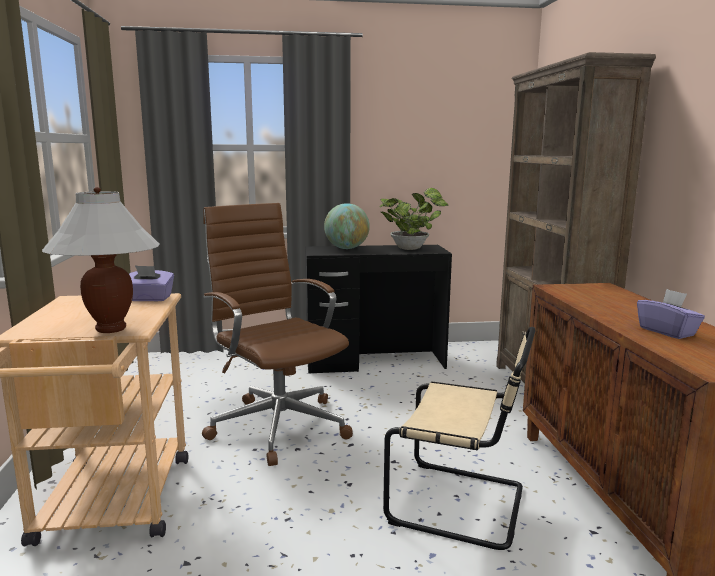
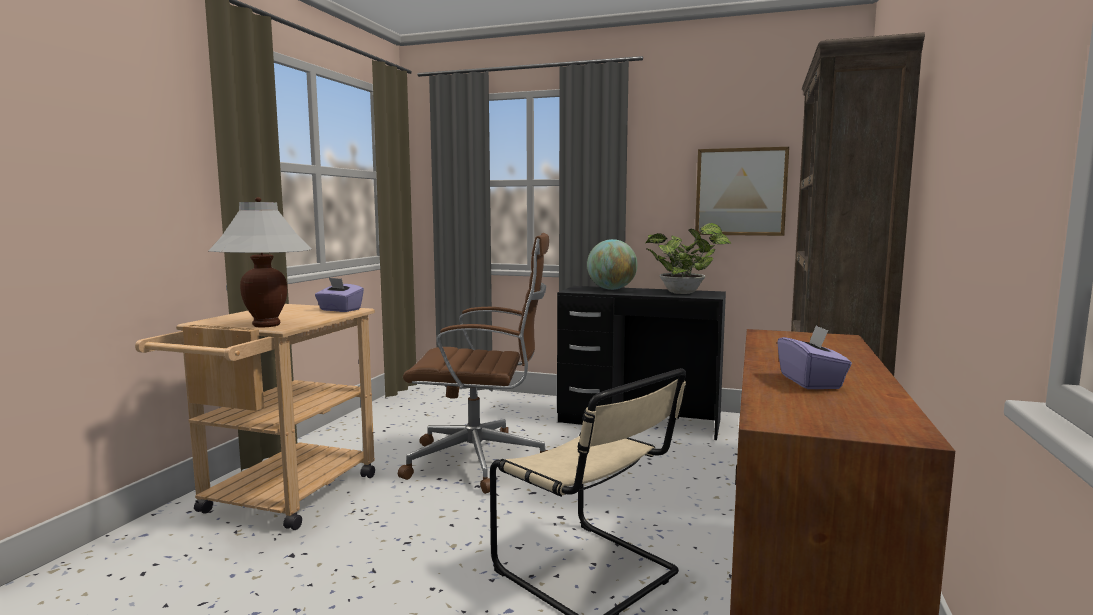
camera: 25 degrees right, 5 degrees down
brown office chair [202,203,353,466] -> brown office chair turned 105 degrees clockwise [398,233,549,494]
none -> picture [695,147,789,236]

